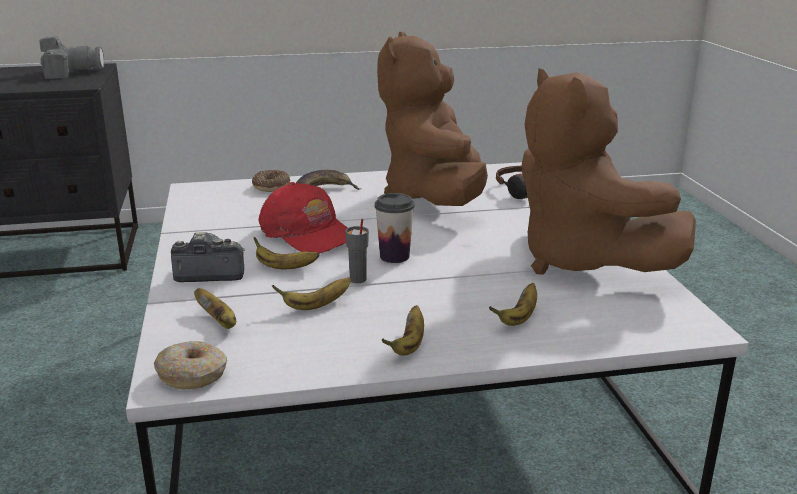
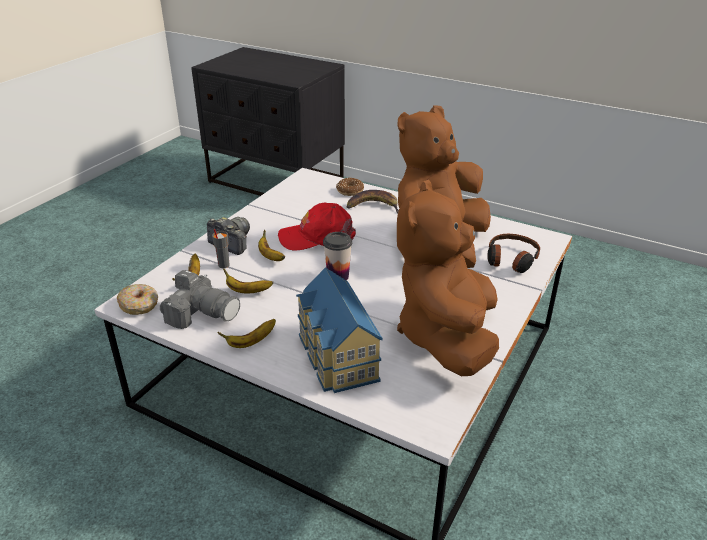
camera: 40 degrees right, 10 degrees up
camera [39,36,104,79] -> camera moved to [160,270,240,329]
red cap [259,182,347,254] -> red cap turned 90 degrees clockwise [278,203,356,251]
grey cup [345,219,369,283] -> grey cup moved to [212,229,230,268]
banana [489,283,537,326] -> toy house [296,267,383,393]

